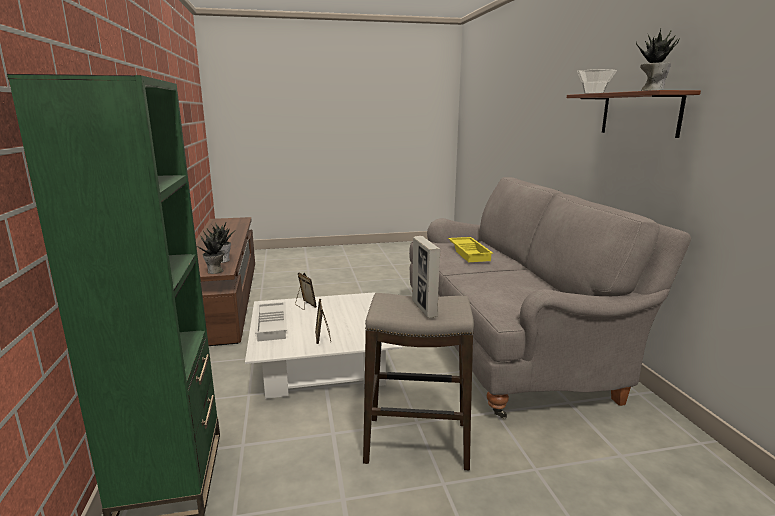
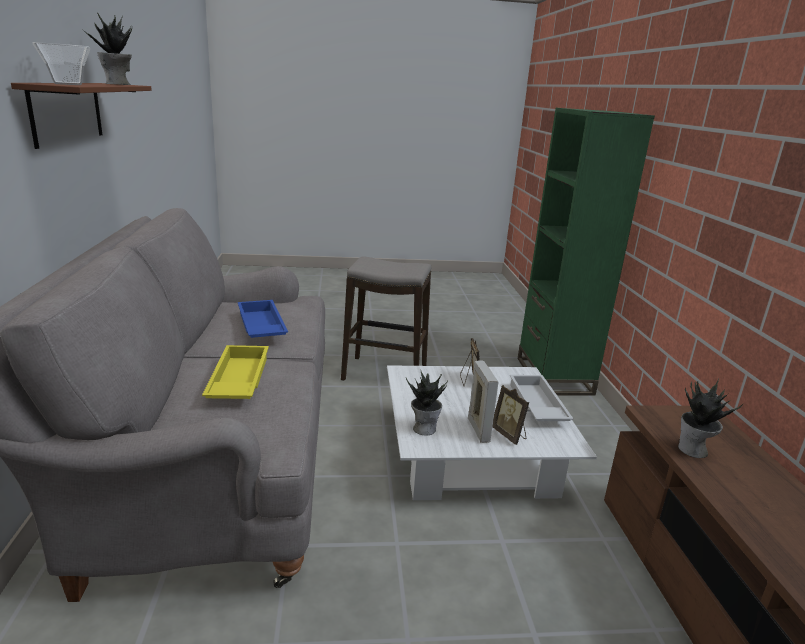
camera: 175 degrees left, 5 degrees up
potted plant [196,229,226,274] -> potted plant moved to [406,372,448,435]
picture frame [412,236,441,318] -> picture frame moved to [468,360,498,443]
none -> blue tray [238,300,288,338]

